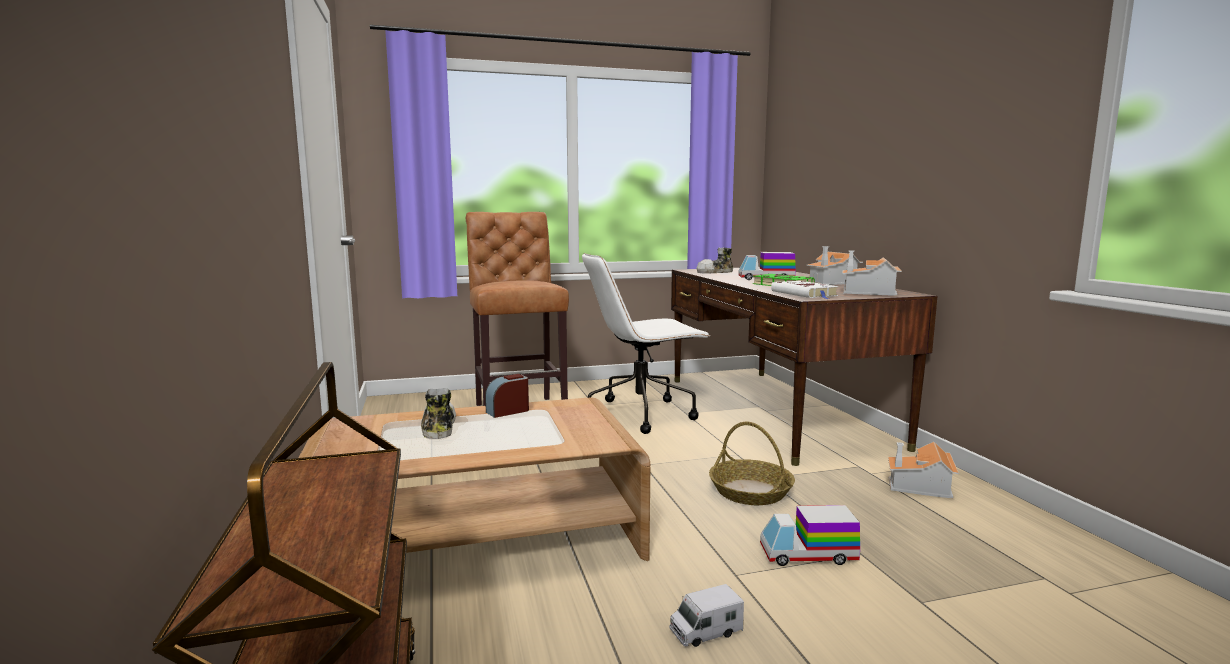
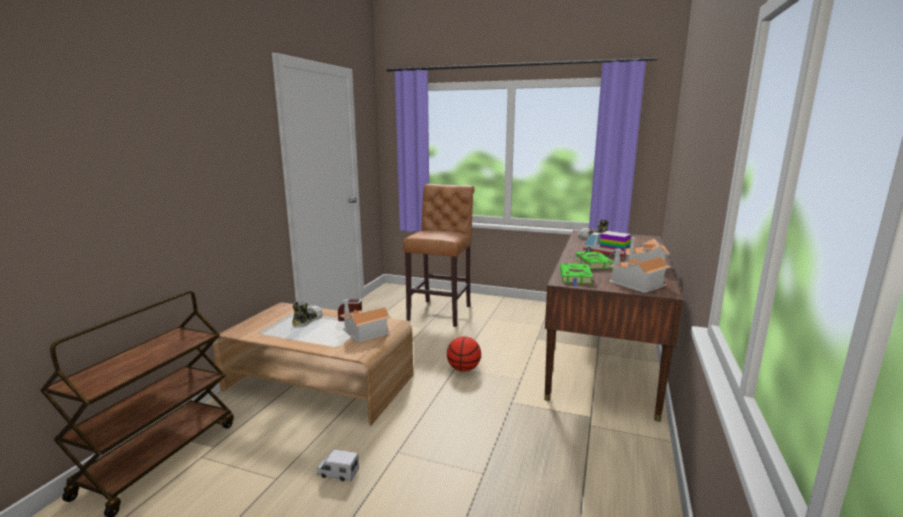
camera: 35 degrees right, 5 degrees up
white office chair [582,253,710,434] -> none
basket [709,422,795,505] -> none
toy truck [760,505,860,566] -> none
white book [771,281,839,299] -> green book [560,263,593,287]
toy house [888,442,959,498] -> toy house moved to [340,299,391,343]
none -> basketball [447,336,481,372]

